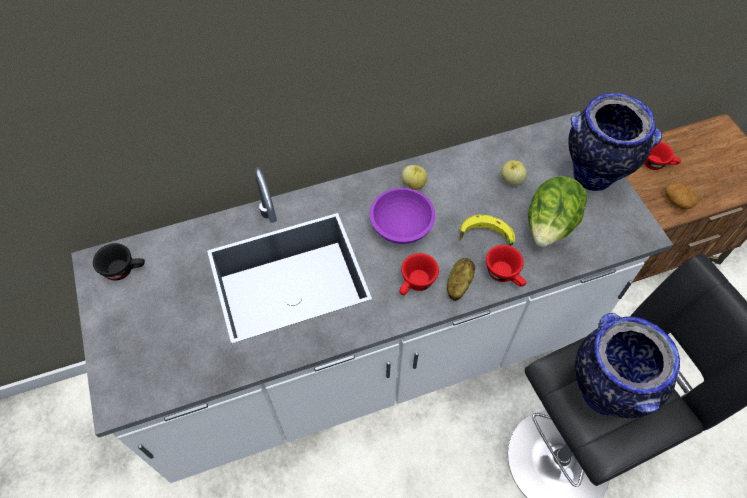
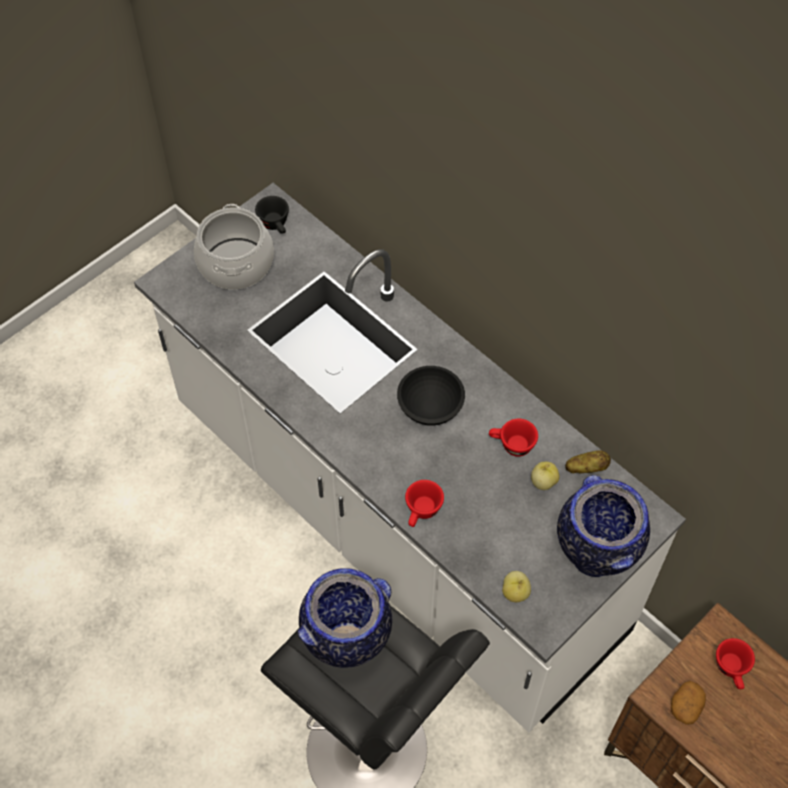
camera: 65 degrees right, 0 degrees up
purple bowl [370,188,435,244] -> black bowl [397,366,465,425]
red cup [399,253,439,295] -> red cup moved to [489,419,538,457]
apple [401,165,427,190] -> apple moved to [502,571,531,602]
potato [447,258,475,301] -> potato moved to [565,450,611,473]
banana [460,215,515,246] -> none
lettuce [528,176,587,247] -> none
none -> cooking pot [194,204,274,290]

